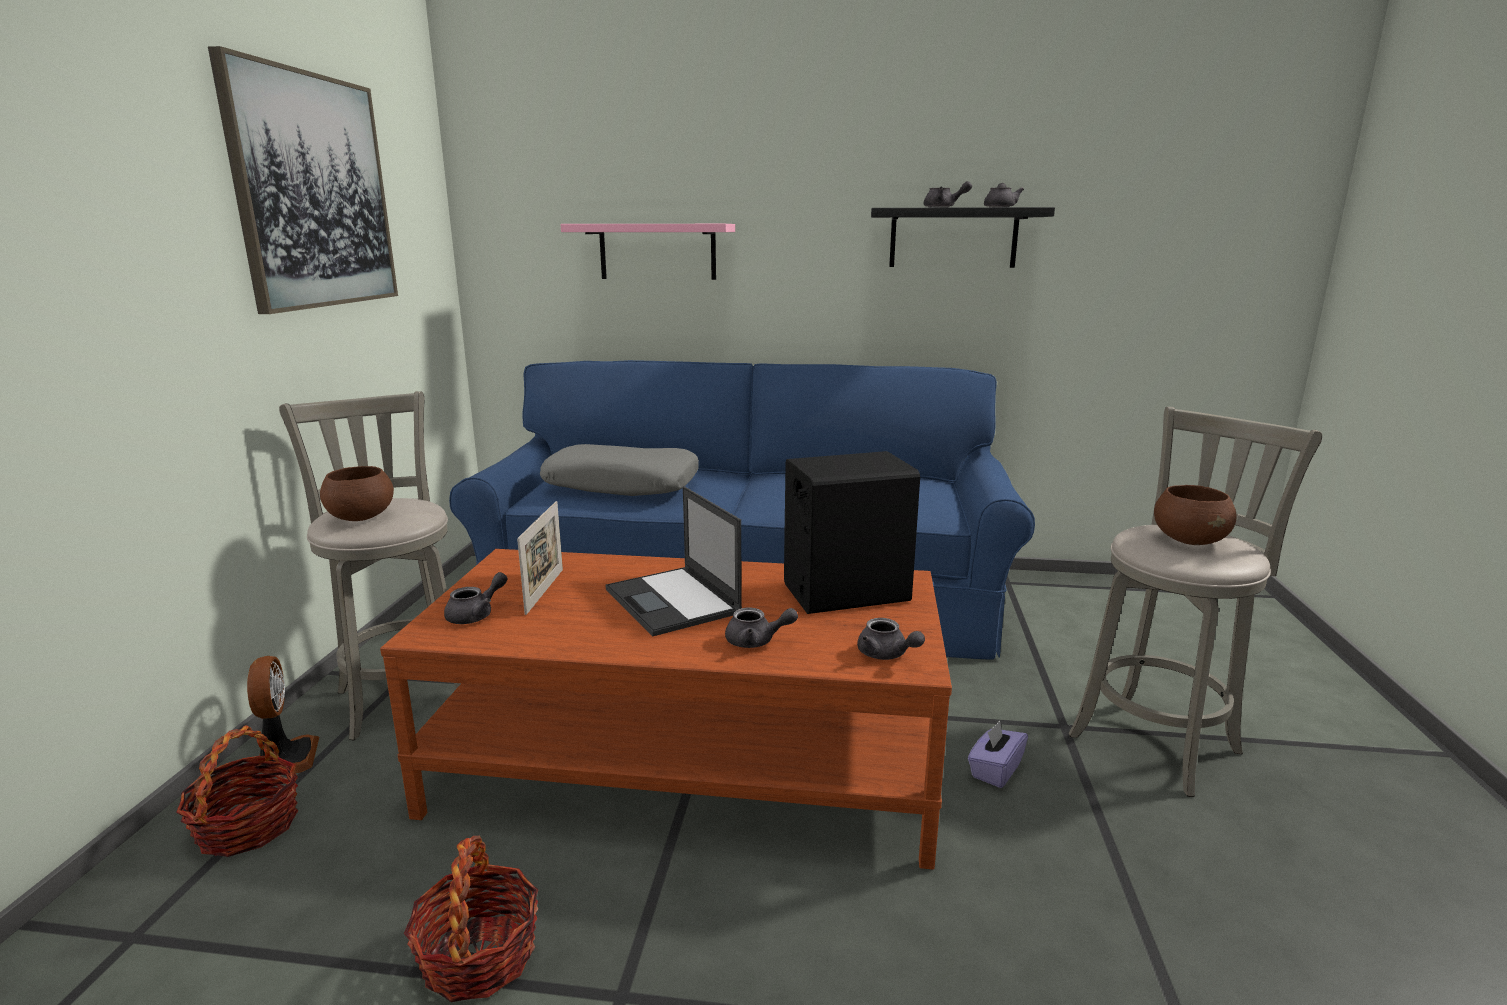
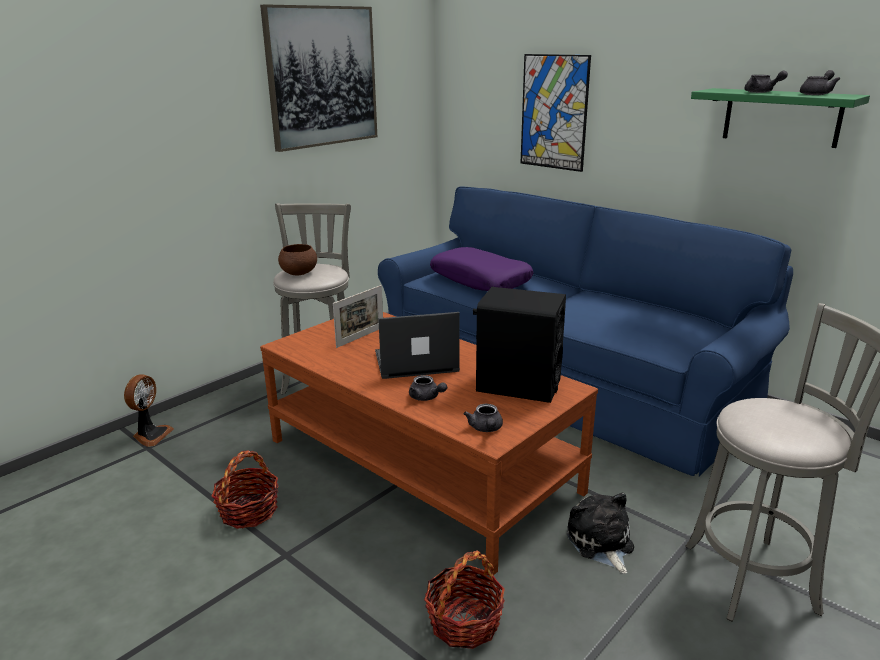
camera: 35 degrees right, 5 degrees up
basket [176,726,299,857] -> basket moved to [424,551,505,649]
fan [247,656,319,773] -> fan moved to [124,375,174,447]
grey teapot [444,572,508,624] -> none
grey pillow [540,444,699,496] -> purple pillow [430,247,533,291]
pink shelf [561,224,735,280] -> picture [521,54,591,172]
laptop [605,486,742,637] -> laptop turned 75 degrees clockwise [375,312,460,379]
black shelf [871,207,1055,268] -> green shelf [691,88,870,148]
purple tissue box [968,720,1028,788] -> plush toy [567,493,634,574]
brown bowl [1154,485,1237,545] -> none

